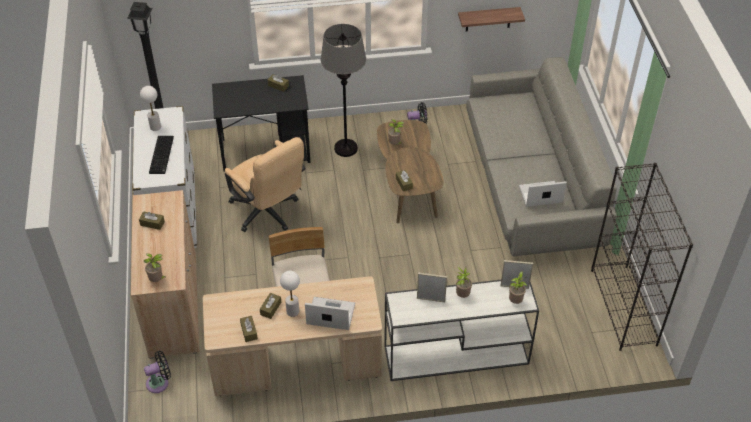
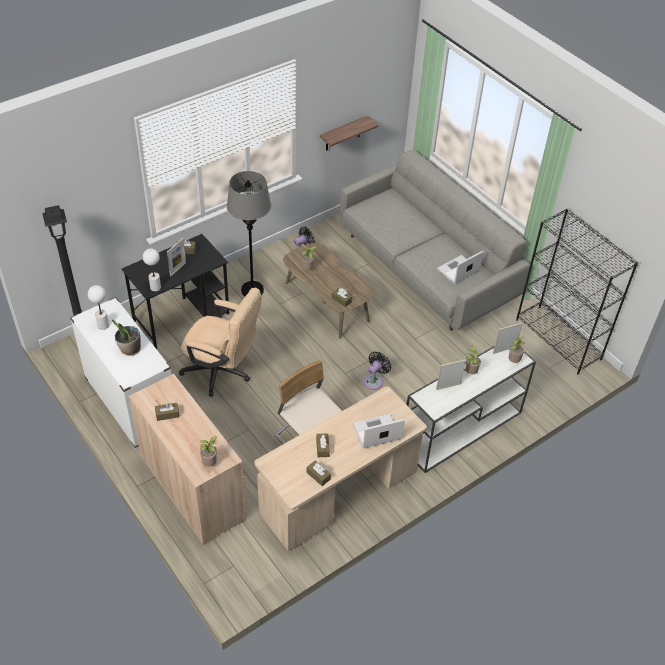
camera: 30 degrees left, 0 degrees up
black fan [144,351,171,393] -> black fan moved to [364,351,391,390]
keyboard [149,136,174,174] -> potted plant [112,320,141,356]
white table lamp [280,271,300,317] -> white table lamp moved to [143,249,161,292]
none -> picture frame [167,238,186,276]

